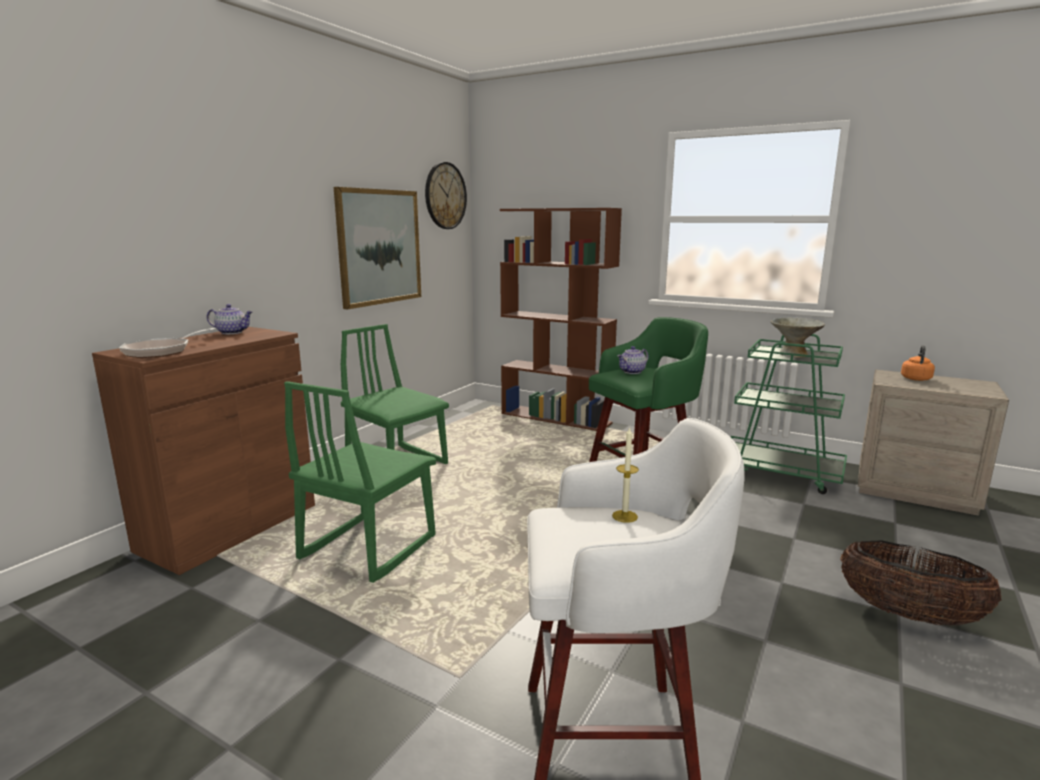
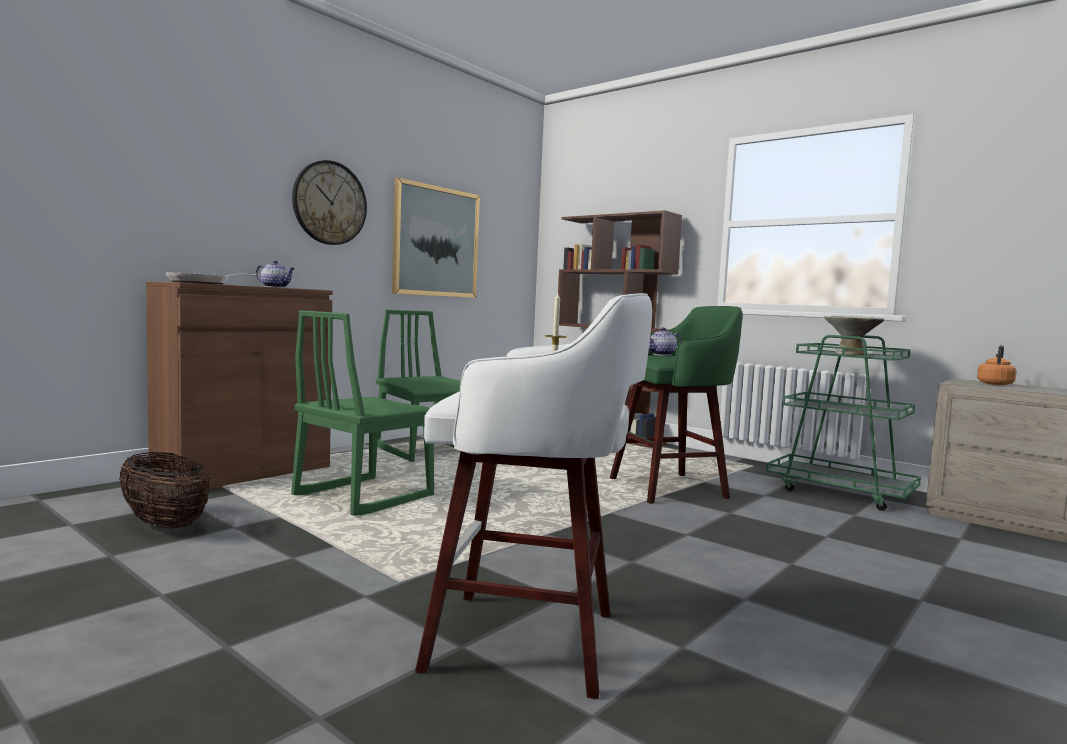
camera: 10 degrees right, 10 degrees down
wall clock [425,162,467,229] -> wall clock moved to [292,160,367,245]
basket [840,541,1001,626] -> basket moved to [119,452,210,529]

